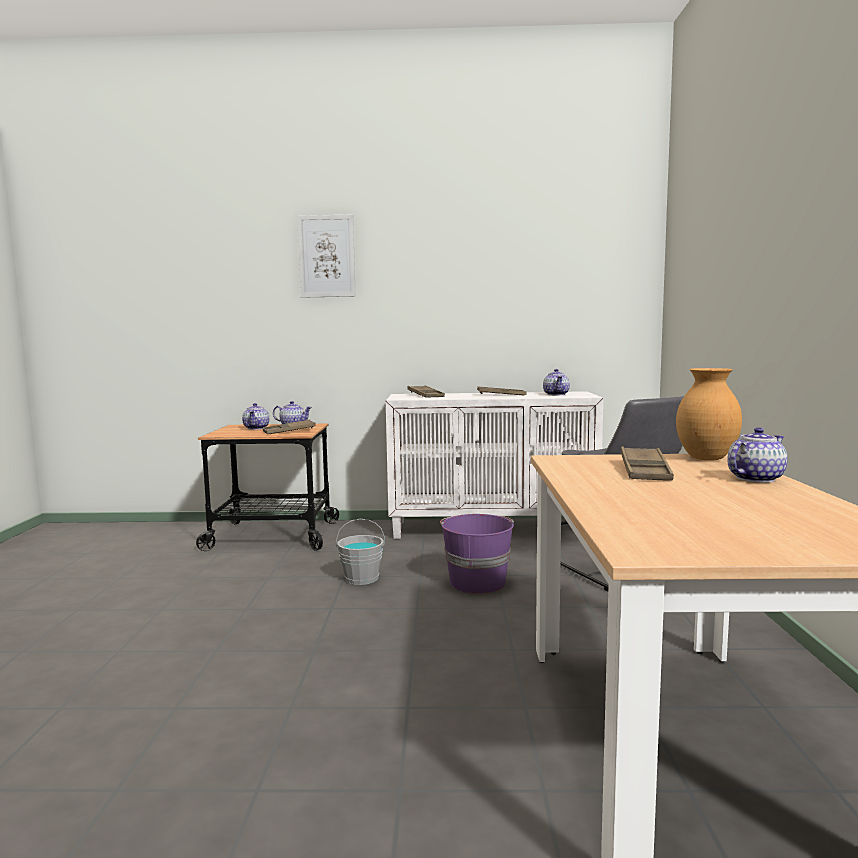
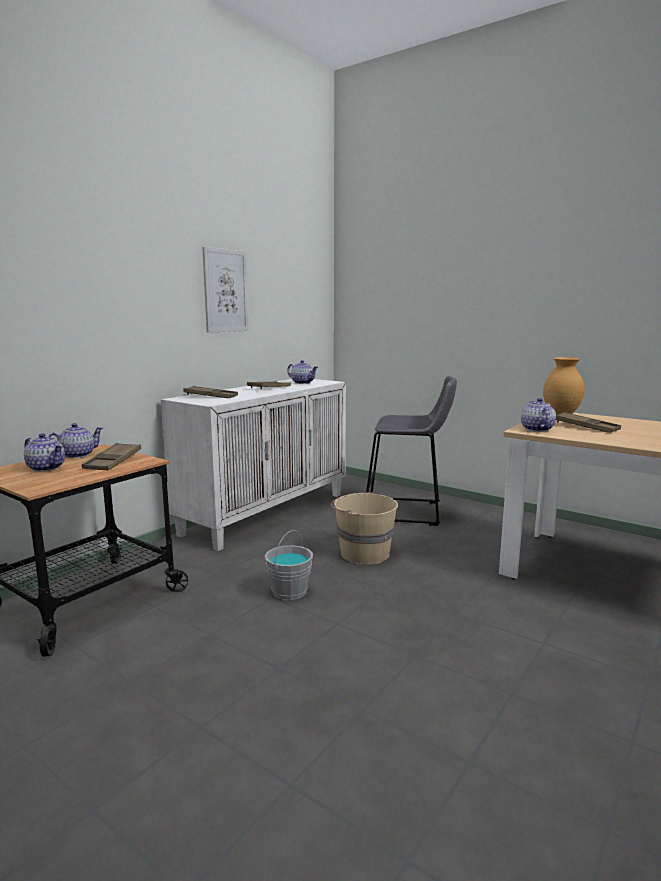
camera: 55 degrees left, 5 degrees up
picture [297,215,356,298] -> picture moved to [202,247,249,333]
purple bucket [440,514,514,594] -> beige bucket [331,492,398,564]
teapot [727,427,788,483] -> teapot moved to [521,398,556,432]

